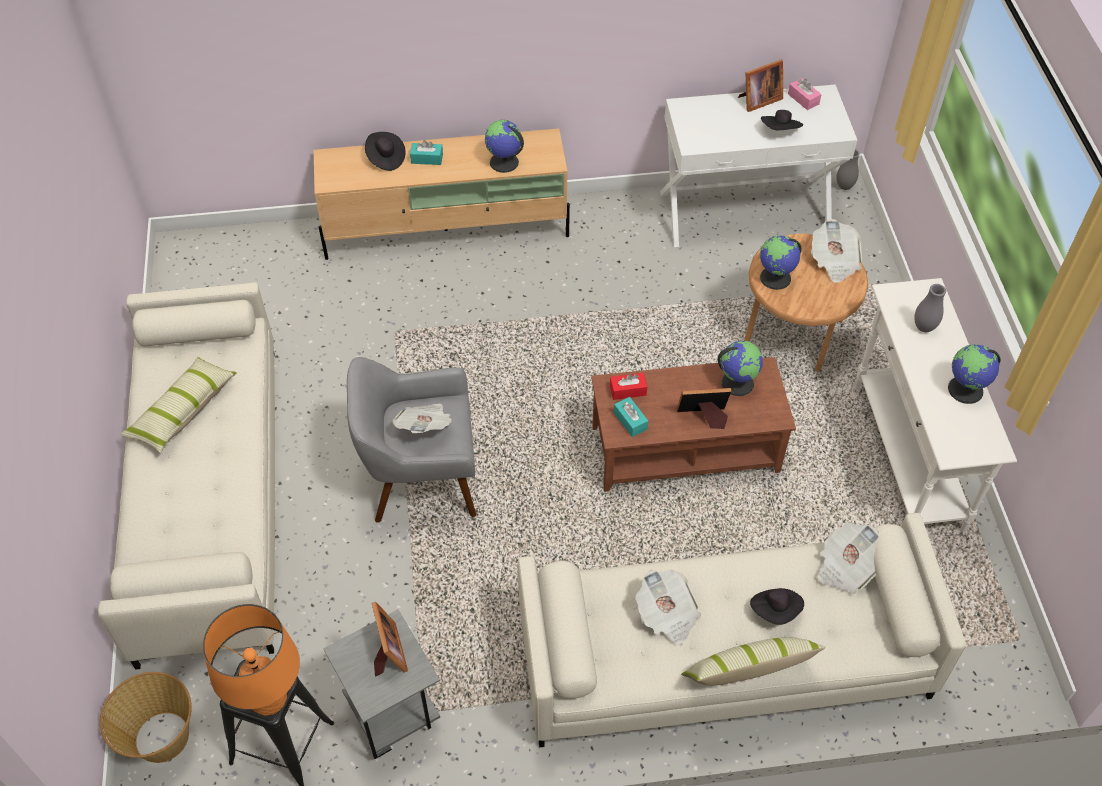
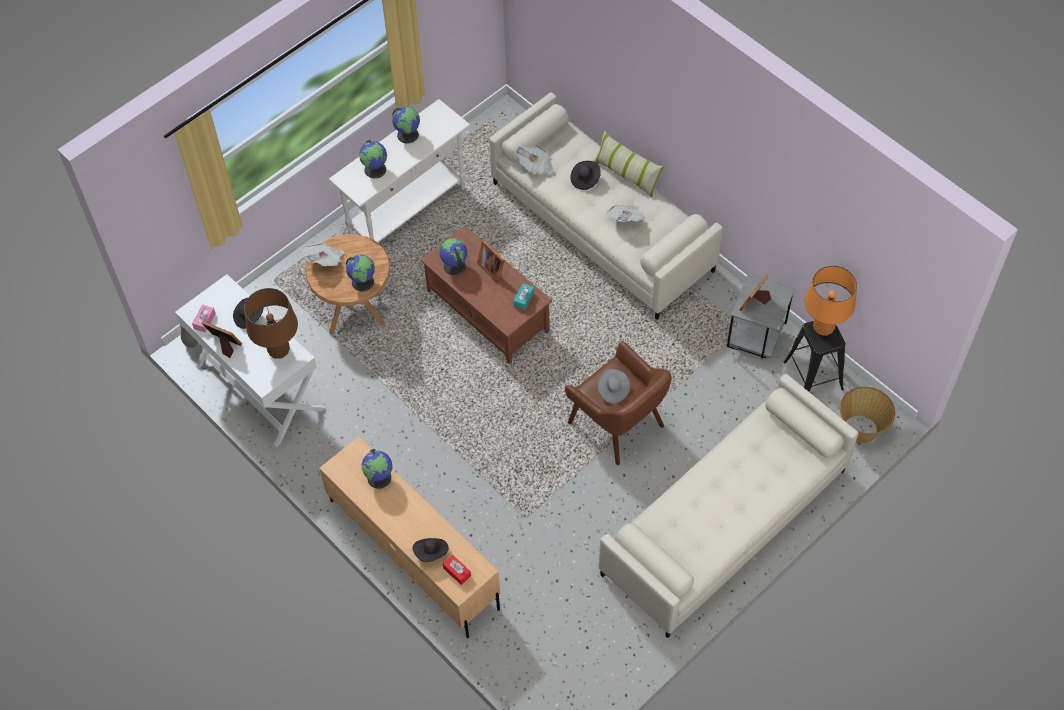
camera: 125 degrees left, 5 degrees up
pillow [120,357,237,453] -> none
grey armchair [347,357,476,523] -> brown armchair [565,341,671,465]
newspaper [392,403,453,433] -> grey hat [597,369,630,403]
turquoise tissue box [410,140,443,165] -> none
red tissue box [610,373,647,400] -> red tissue box moved to [443,555,471,585]
grey vase [915,284,946,332] -> globe [359,140,387,178]
none -> brown table lamp [244,288,298,359]

